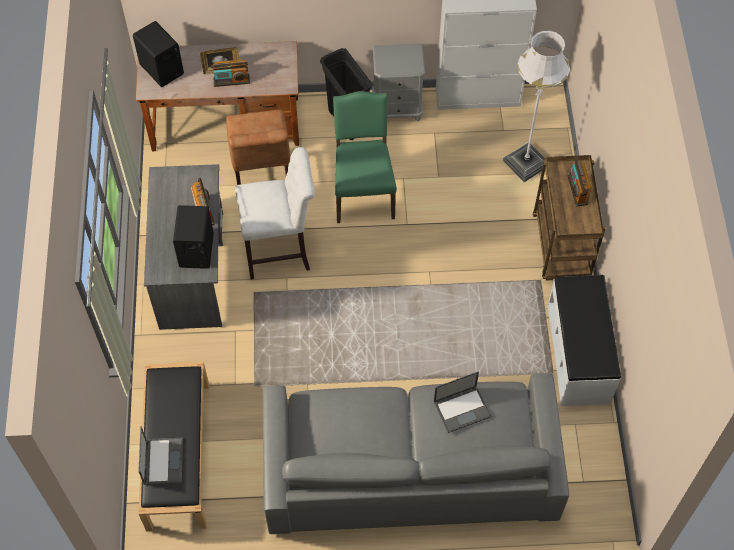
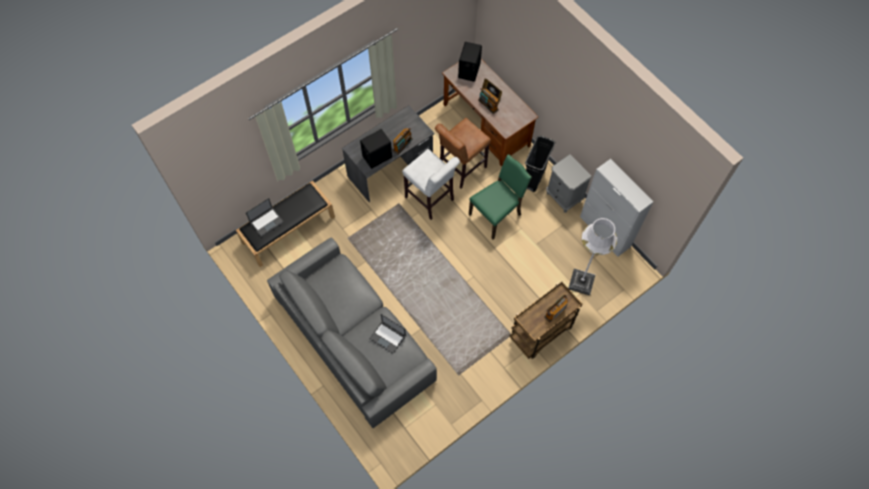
camera: 55 degrees right, 5 degrees up
white bench [547,275,621,406] -> none

